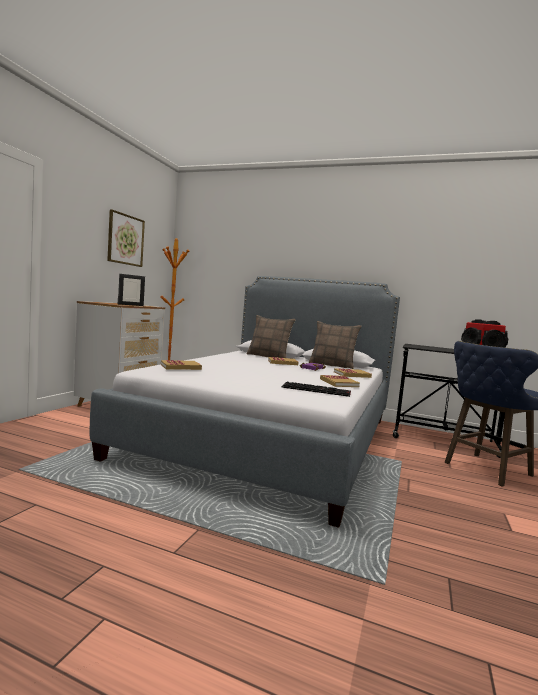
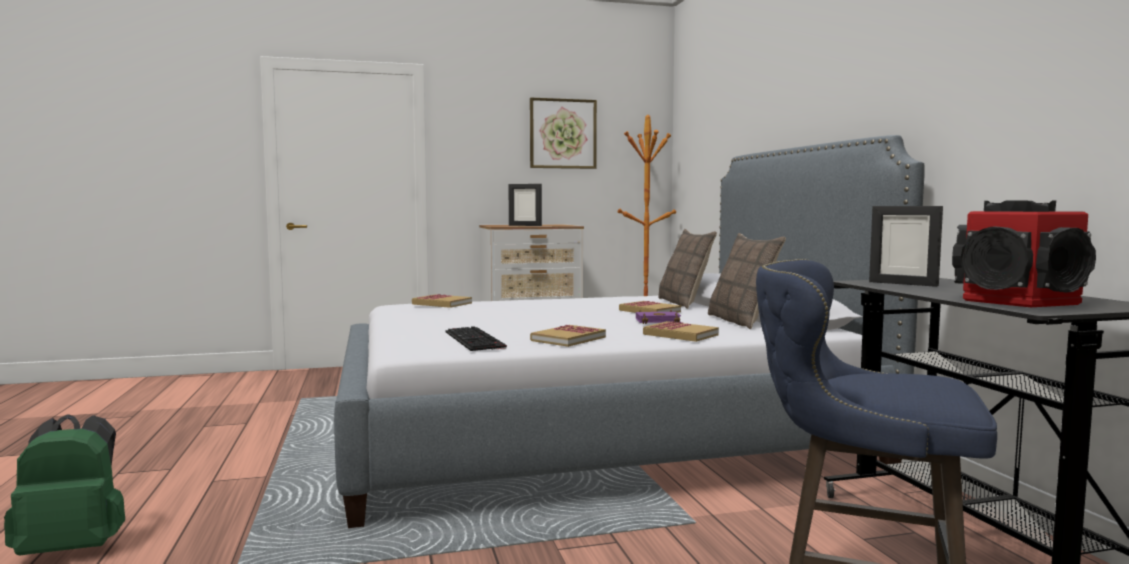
camera: 55 degrees right, 0 degrees up
none -> green backpack [4,414,125,556]
none -> picture frame [869,206,943,287]

